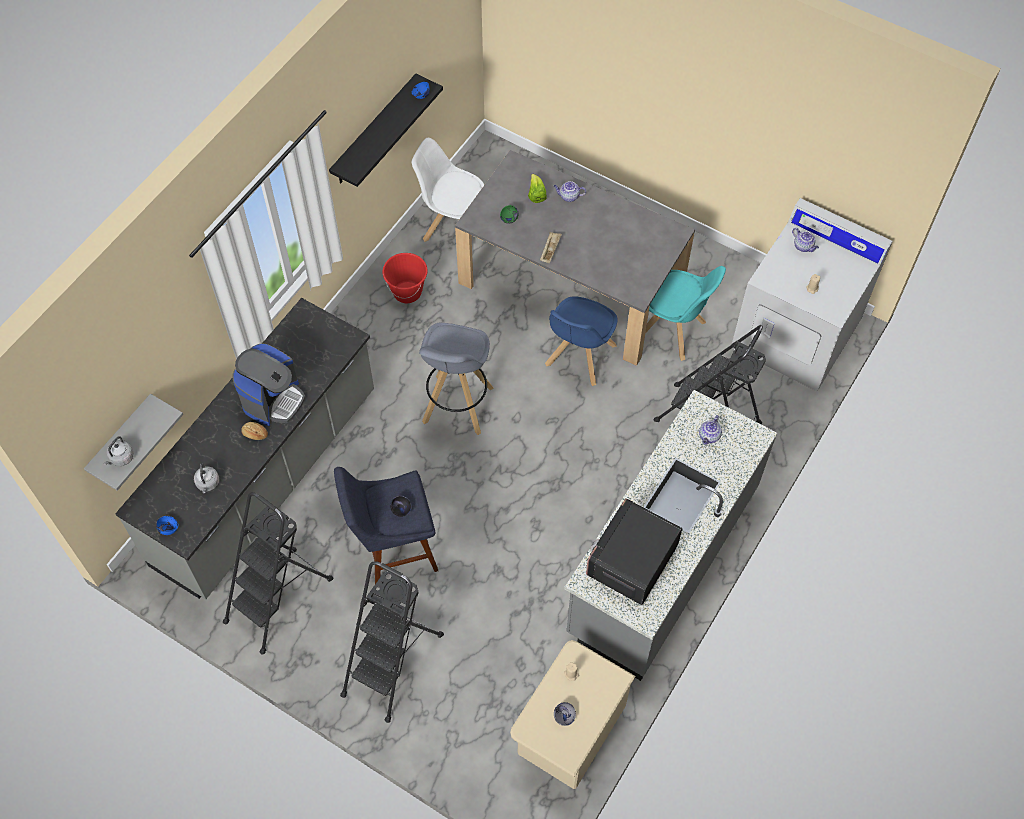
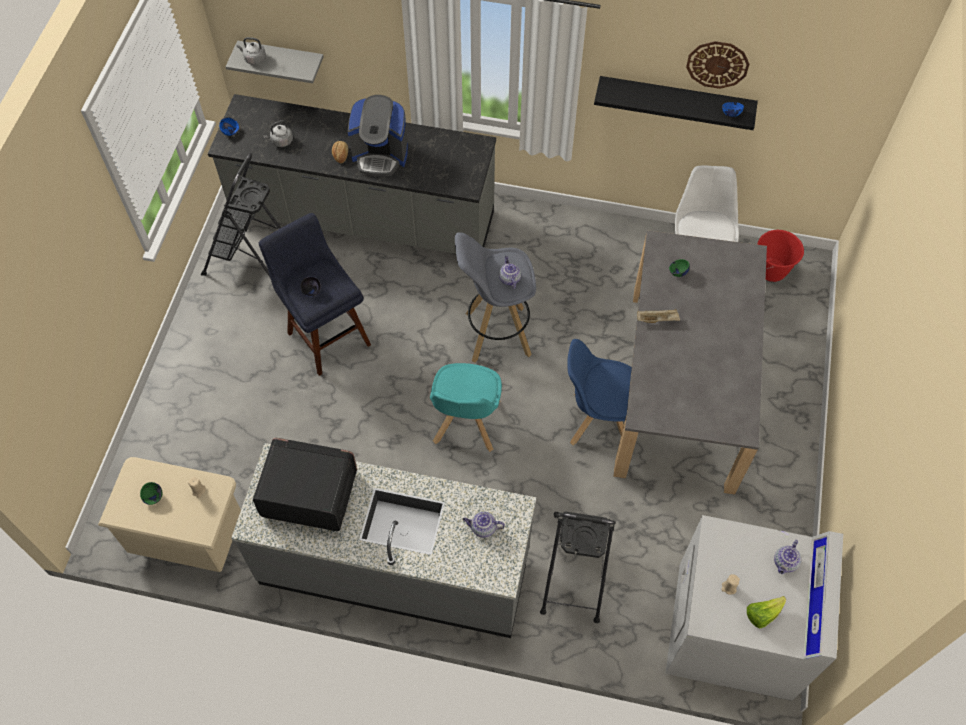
camera: 70 degrees right, 0 degrees up
step ladder [340,561,444,723] -> none
red bucket [382,253,428,303] -> red bucket moved to [757,230,804,282]
lettuce [528,174,547,203] -> lettuce moved to [747,596,786,629]
teapot [554,181,586,202] -> teapot moved to [499,256,521,289]
grey bowl [554,702,576,726] -> green bowl [140,482,163,505]
turquoise chair [646,266,726,361] -> turquoise chair moved to [430,363,502,452]
none -> wall clock [686,41,749,89]

